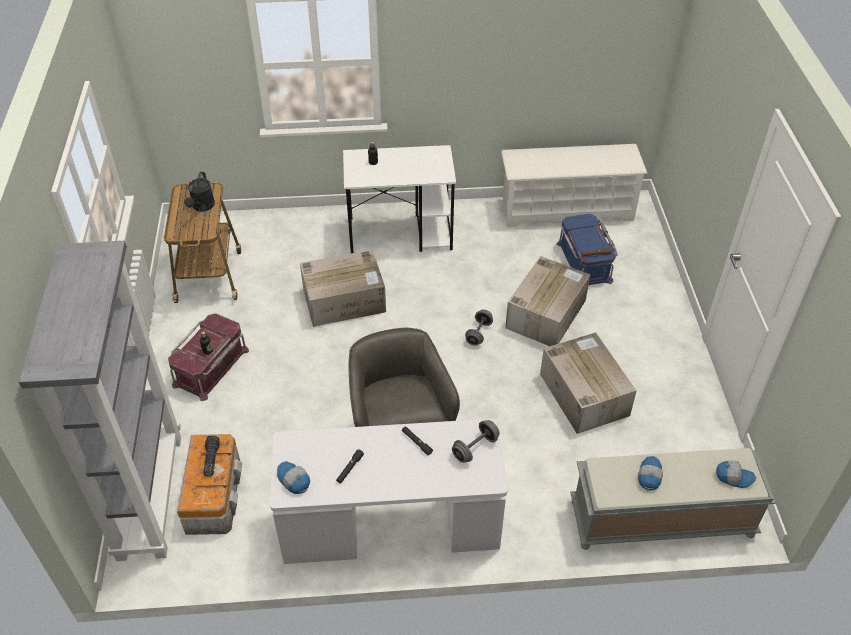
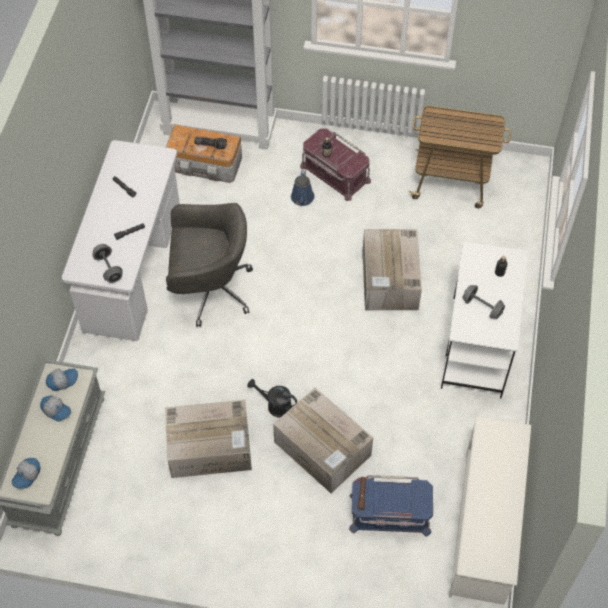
camera: 105 degrees right, 10 degrees up
black watering can [185,172,215,212] -> black watering can moved to [247,379,297,418]
cap [277,461,310,494] -> cap moved to [46,369,78,391]
grey dumbbell [465,310,493,346] -> grey dumbbell moved to [463,285,505,319]
none -> blue watering can [291,169,315,206]

